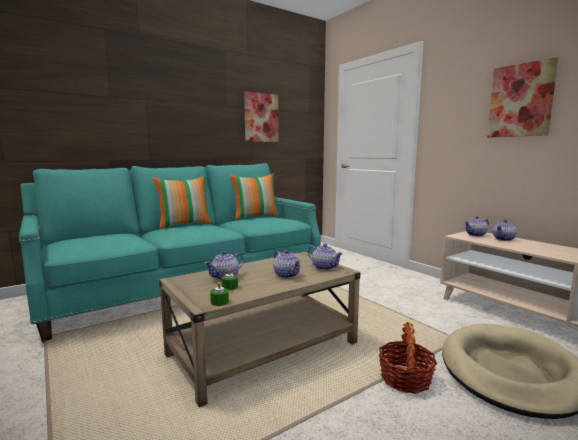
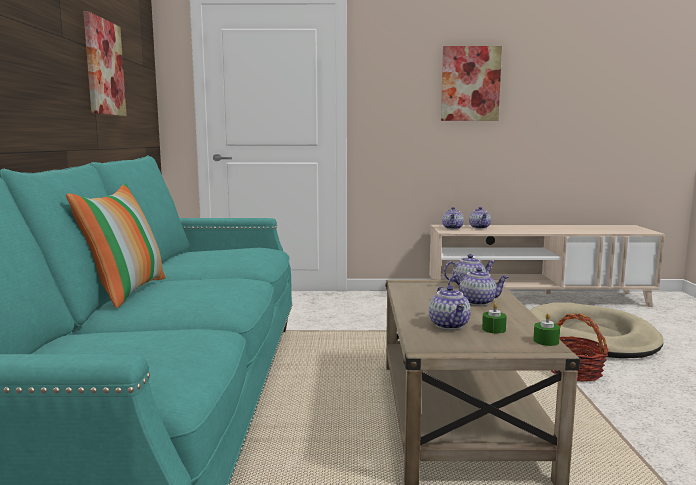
camera: 55 degrees left, 0 degrees up
pillow [230,173,279,220] -> none

